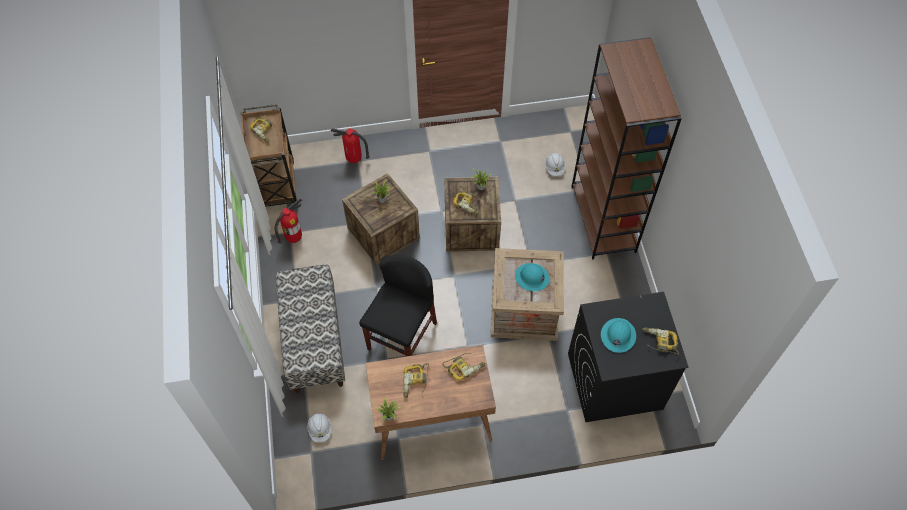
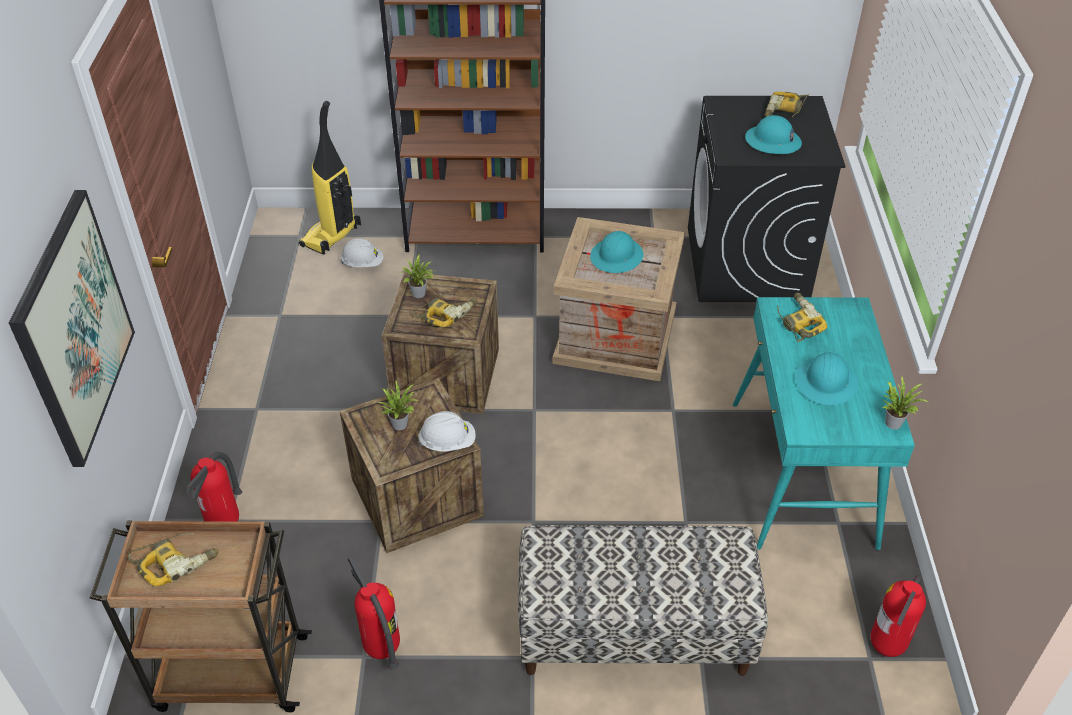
camera: 80 degrees left, 15 degrees down
white hard hat [307,413,331,442] -> white hard hat moved to [418,411,476,452]
black chair [359,255,437,357] -> none
brown desk [366,345,496,460] -> turquoise desk [733,297,915,550]
power drill [403,363,429,398] -> turquoise hard hat [796,352,858,405]
none -> picture [9,190,135,467]
none -> vacuum cleaner [299,101,361,255]
none -> fire extinguisher [871,575,926,657]

